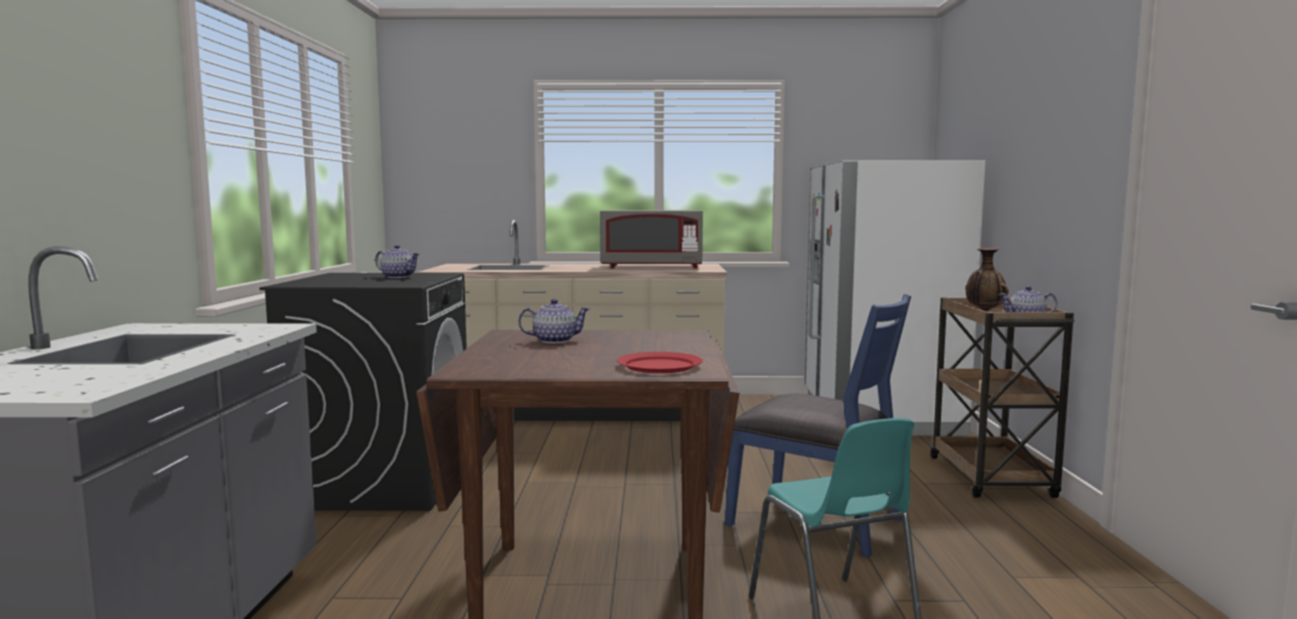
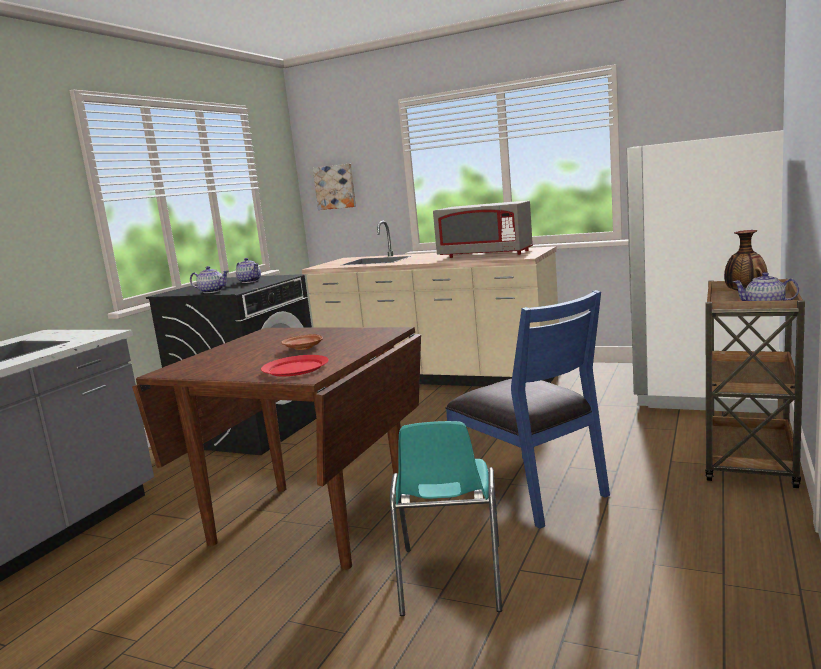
camera: 25 degrees right, 5 degrees up
teapot [518,299,590,343] -> teapot moved to [190,266,229,293]
none -> brown plate [281,334,323,350]
none -> picture [313,164,356,210]

